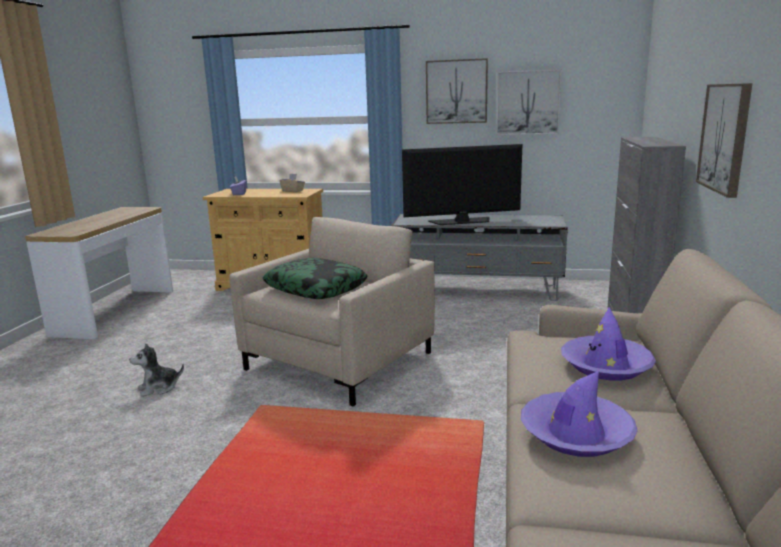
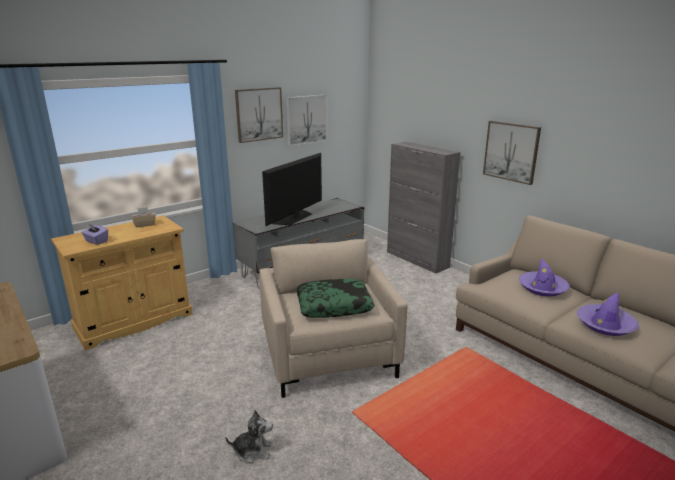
camera: 50 degrees left, 5 degrees up
plush toy [129,344,184,397] -> plush toy turned 105 degrees counterclockwise [225,410,273,464]

